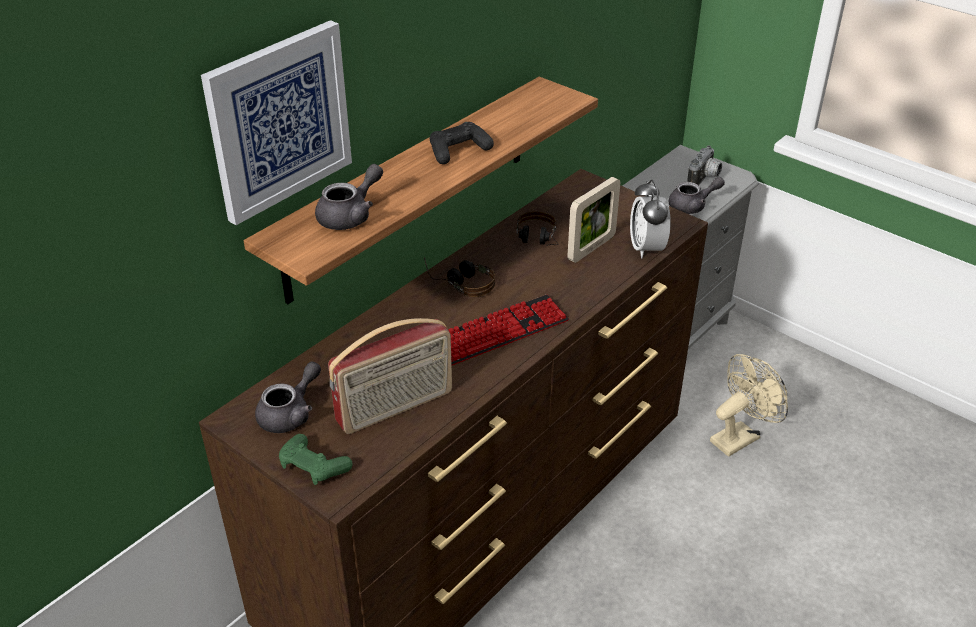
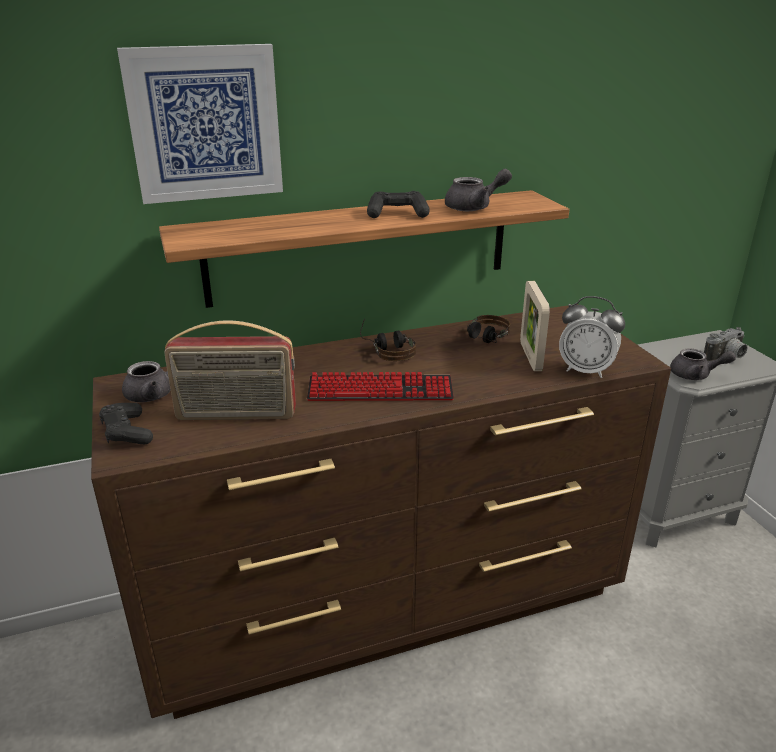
camera: 30 degrees right, 10 degrees down
green game controller [279,434,353,485] -> black game controller [99,403,153,444]
grey teapot [315,164,383,230] -> grey teapot moved to [445,169,512,211]
picture frame [567,177,620,263] -> picture frame turned 105 degrees clockwise [520,281,550,371]
alarm clock [630,180,671,258] -> alarm clock turned 90 degrees counterclockwise [559,296,625,378]
beige fan [710,354,788,457] -> none

